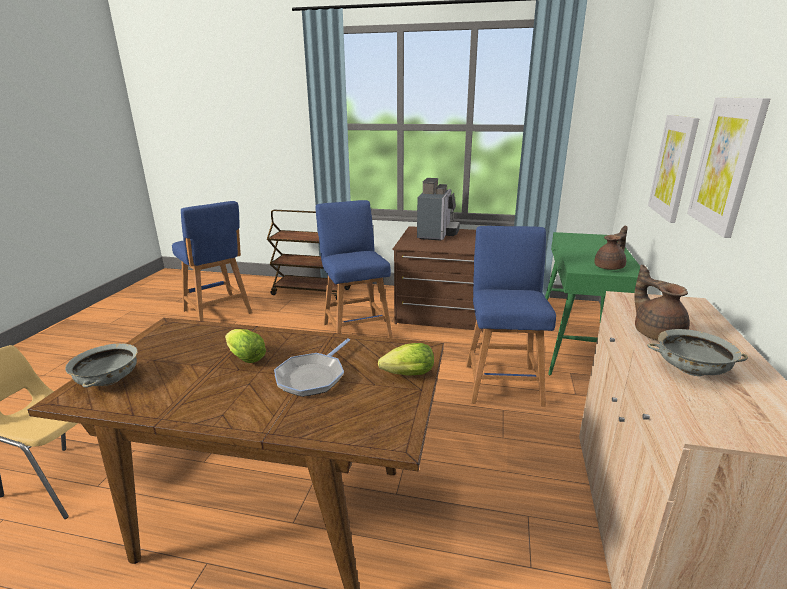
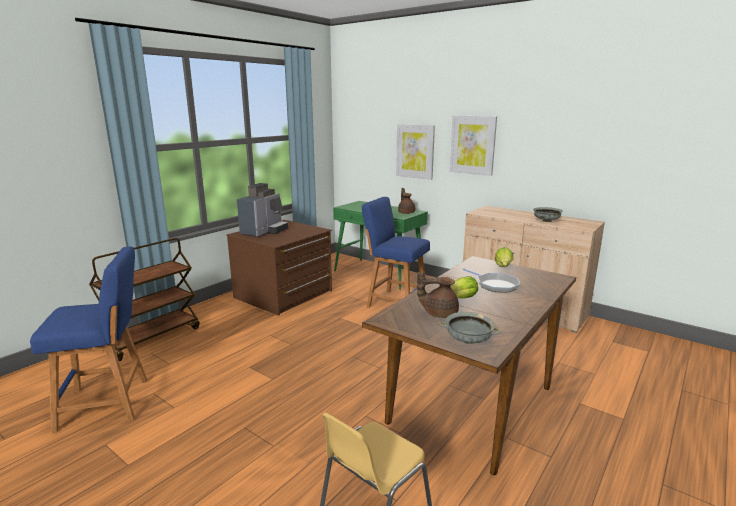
camera: 65 degrees left, 5 degrees down
blue stool [315,200,393,338] -> none
coffee machine [417,178,460,240] -> coffee machine turned 75 degrees clockwise [237,183,288,237]
brown teapot [634,265,690,340] -> brown teapot moved to [417,272,459,318]

